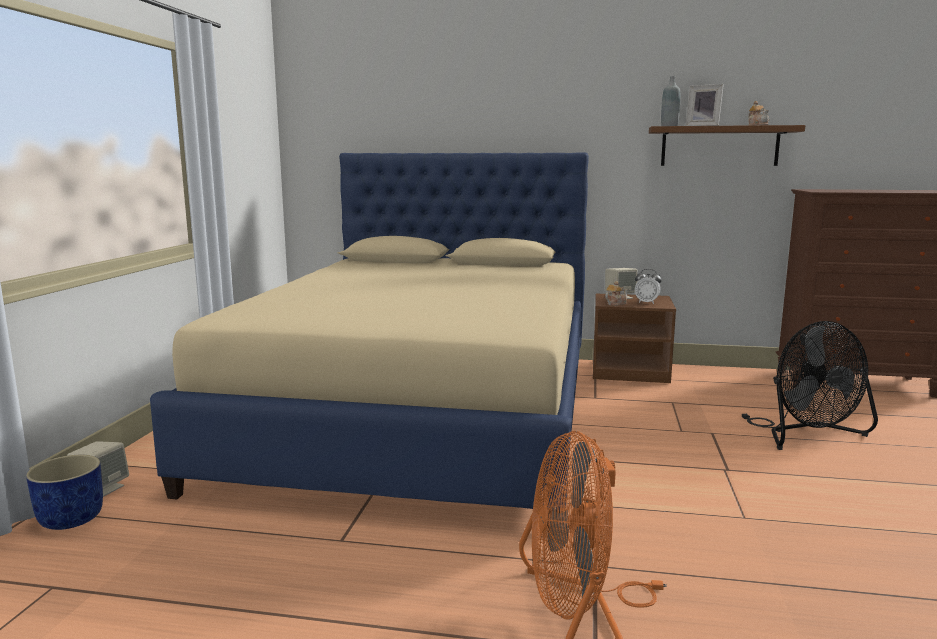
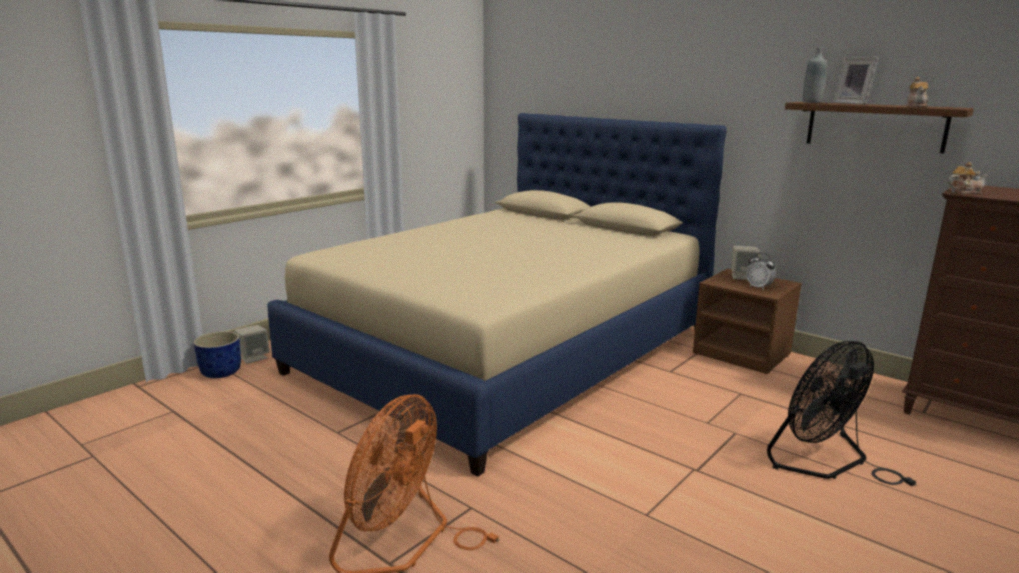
camera: 30 degrees right, 5 degrees up
teapot [605,281,628,306] -> teapot moved to [948,162,988,194]
black fan [742,321,878,450] -> black fan turned 135 degrees clockwise [767,341,917,486]

